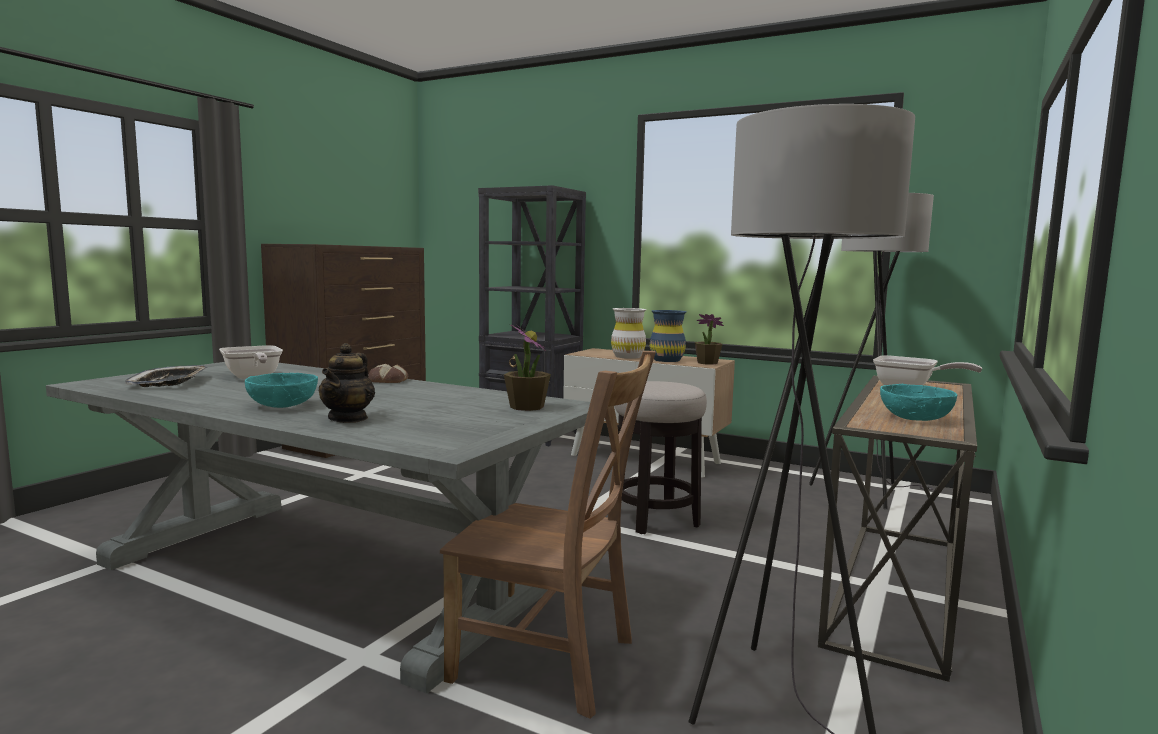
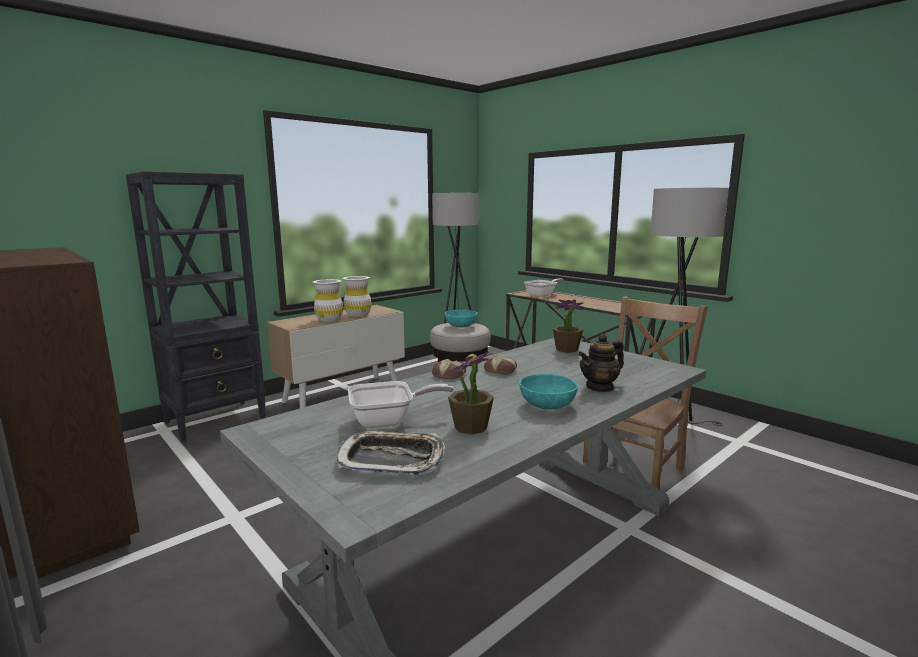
camera: 70 degrees left, 5 degrees up
teapot [318,343,375,423] -> teapot turned 120 degrees clockwise [578,334,624,392]
blue vase [650,310,686,362] -> white vase [343,276,371,317]
potted plant [695,314,724,365] -> potted plant moved to [448,352,494,434]
turquoise bowl [880,384,957,421] -> turquoise bowl moved to [445,310,478,328]
none -> bread [484,356,517,375]

